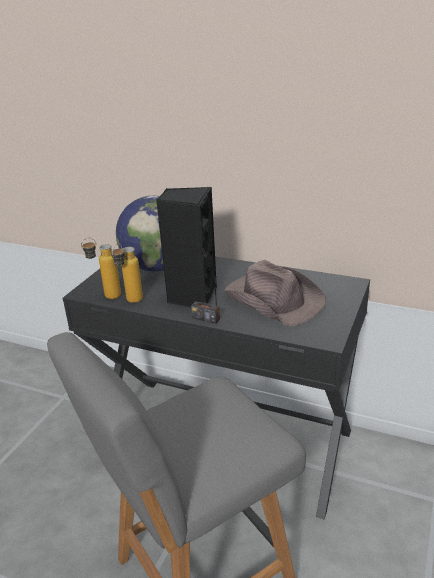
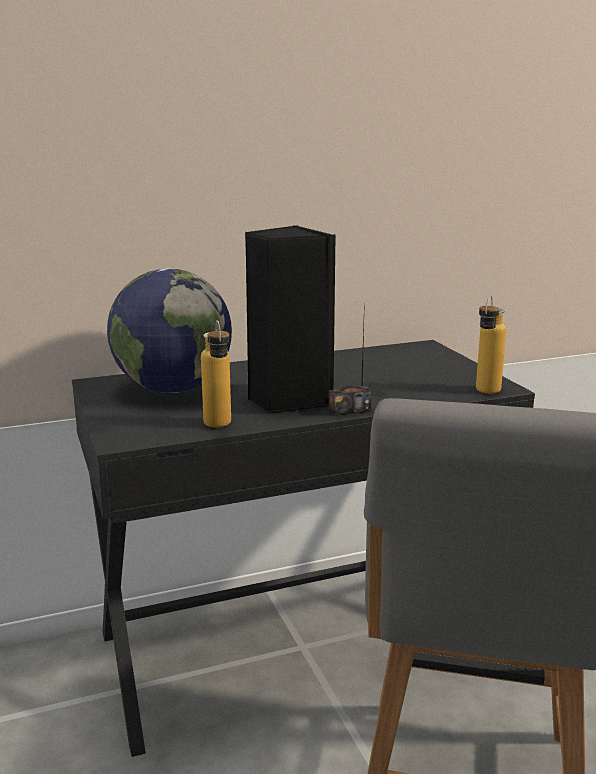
camera: 45 degrees left, 10 degrees down
bottle [81,237,121,299] -> bottle moved to [476,296,506,394]
brown hat [224,260,326,326] -> none

